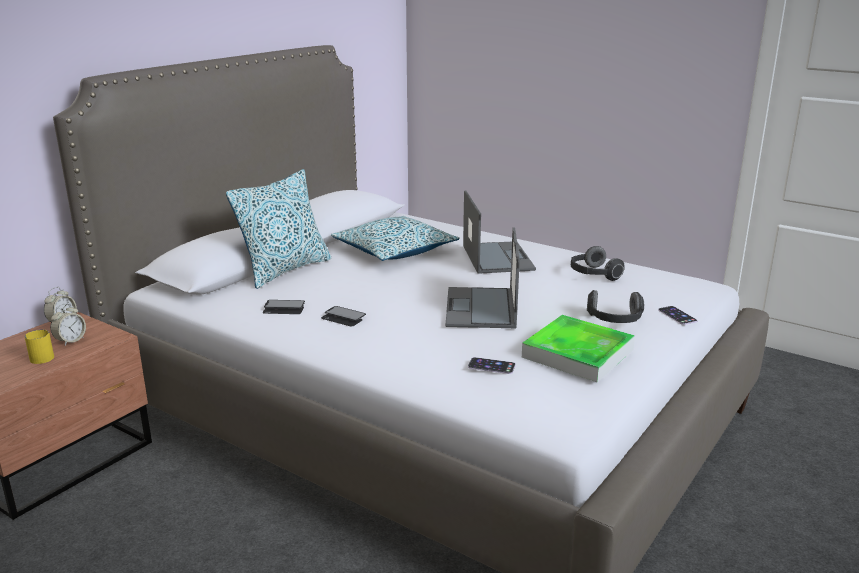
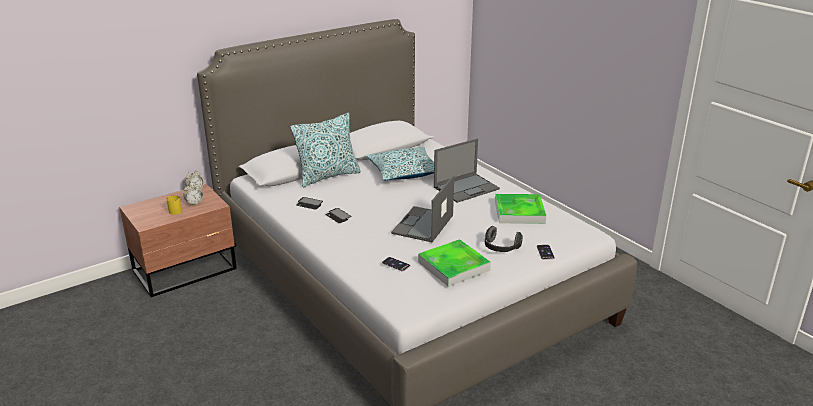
camera: 20 degrees right, 5 degrees up
laptop [463,191,536,274] -> laptop turned 45 degrees clockwise [434,138,500,203]
headphones [571,246,625,281] -> tray [495,194,546,224]

